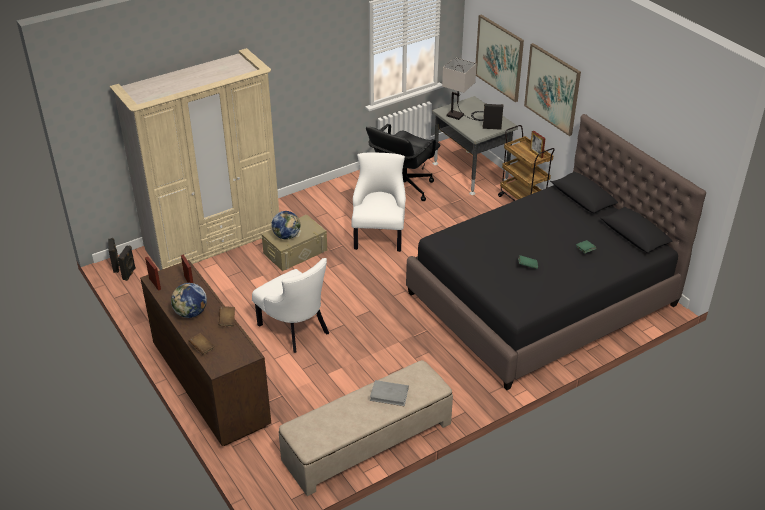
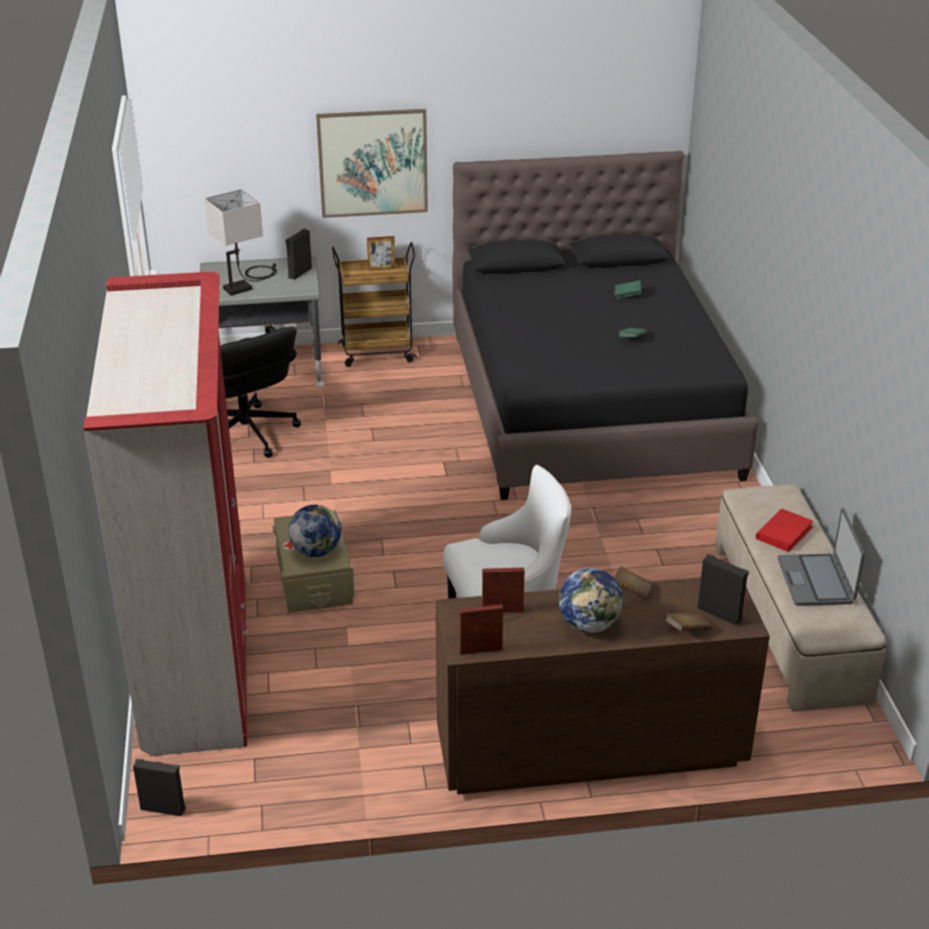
camera: 65 degrees left, 5 degrees down
beige wardrobe [109,48,279,270] -> red wardrobe [83,272,247,756]
black speaker [118,246,136,281] -> black speaker moved to [697,554,749,626]
white chair [351,152,406,252] -> none
grey book [370,380,409,406] -> red book [756,508,814,552]
picture [476,15,524,102] -> none
none -> laptop [778,508,865,606]

